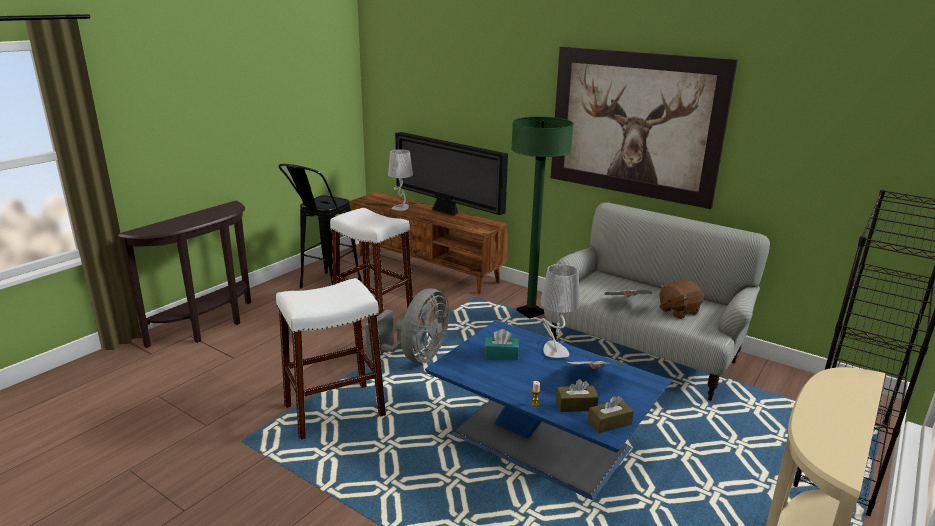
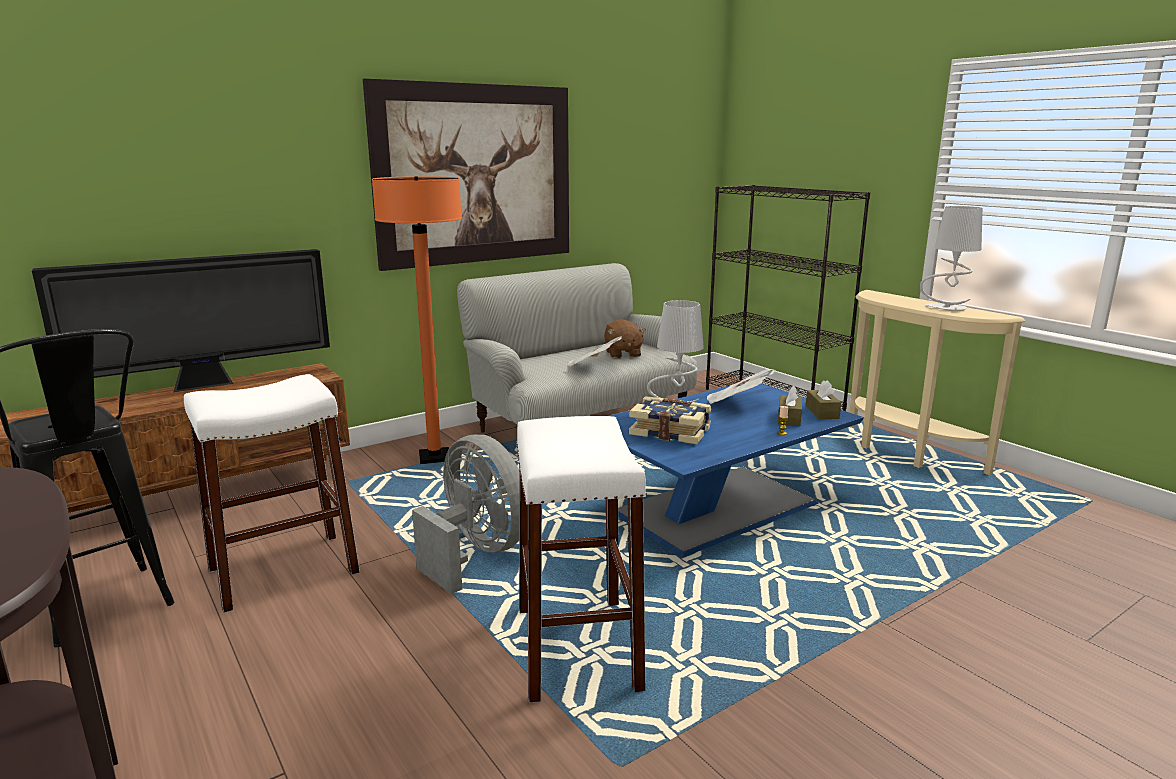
camera: 70 degrees left, 5 degrees down
grey table lamp [388,149,413,211] -> grey table lamp moved to [920,206,982,311]
turquoise tissue box [485,329,519,360] -> book [629,396,711,444]
green floor lamp [511,116,574,319] -> orange floor lamp [372,176,462,464]

